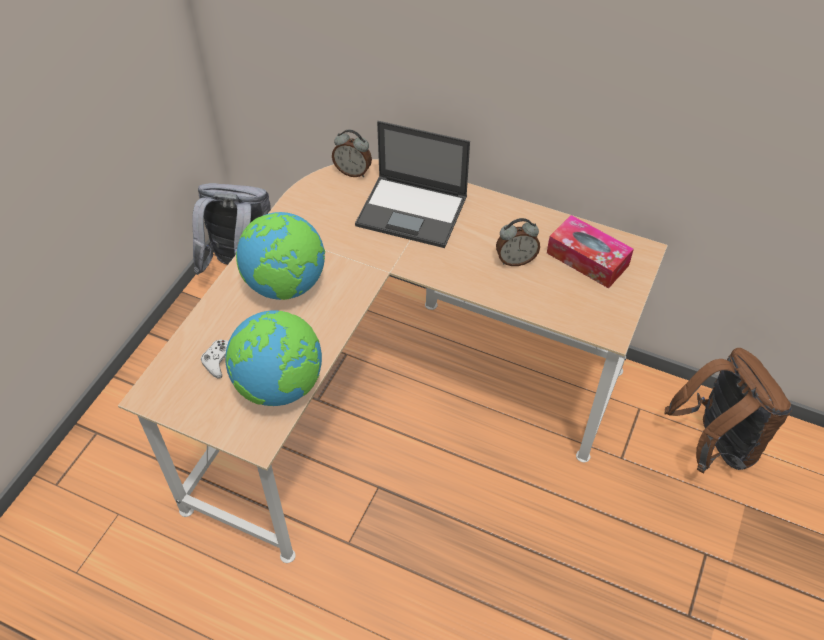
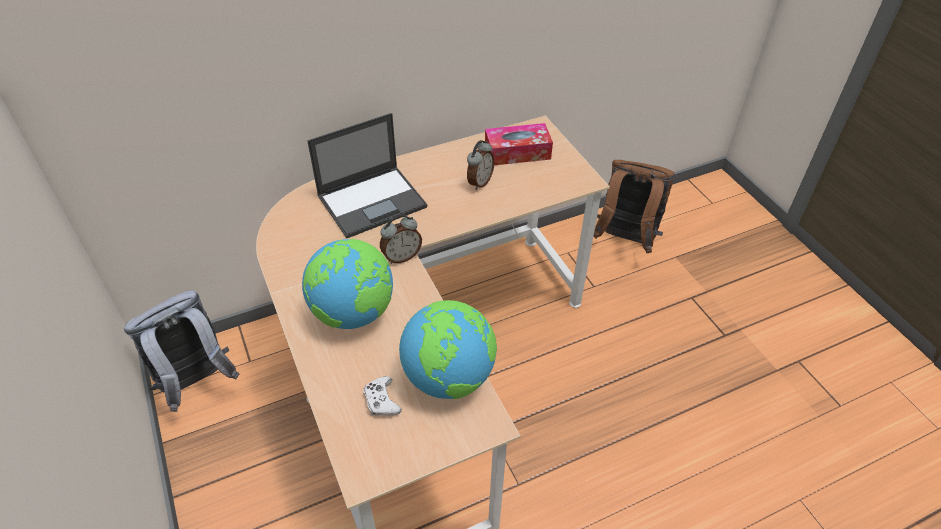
camera: 50 degrees left, 5 degrees down
alarm clock [332,130,372,177] -> alarm clock moved to [380,214,422,264]

